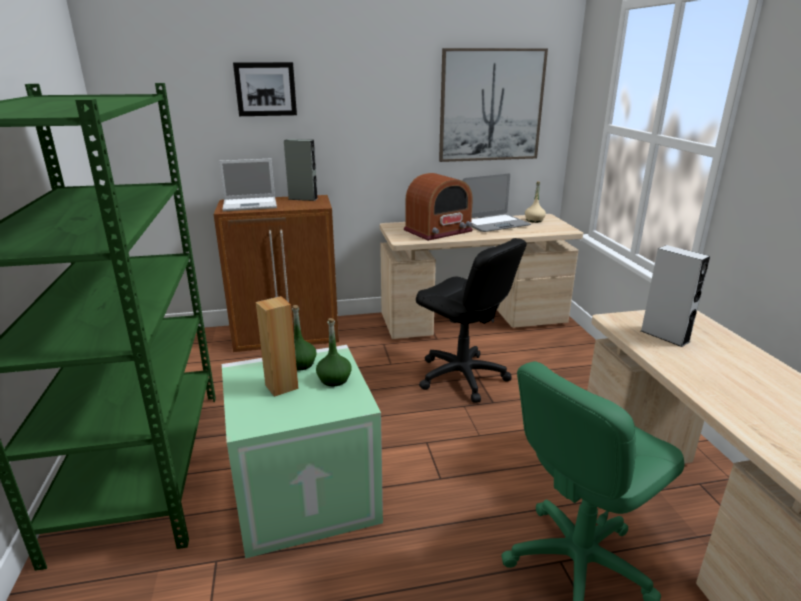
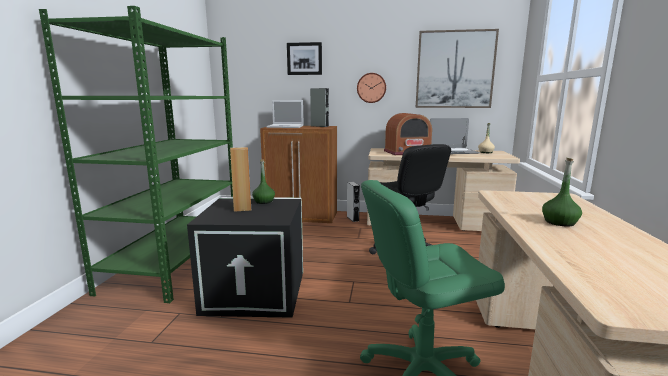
camera: 20 degrees right, 10 degrees down
green storage box [222,345,383,559] -> black storage box [187,197,303,318]
green bottle [316,318,352,387] -> green bottle moved to [542,158,582,227]
grey speaker [641,245,710,347] -> grey speaker moved to [347,182,360,222]
none -> wall clock [357,73,386,103]

